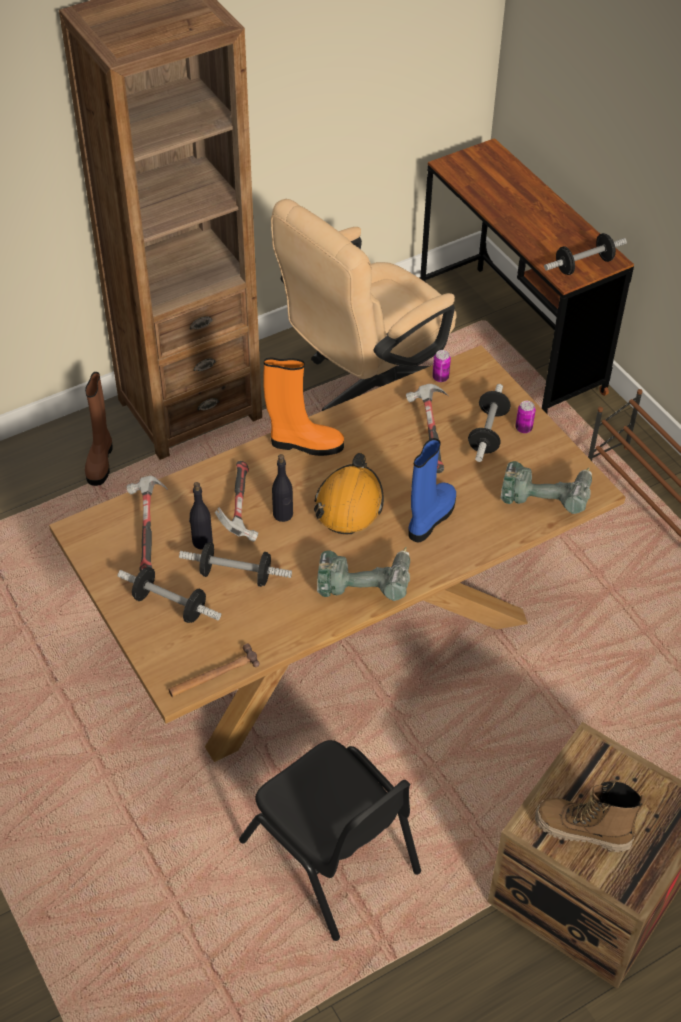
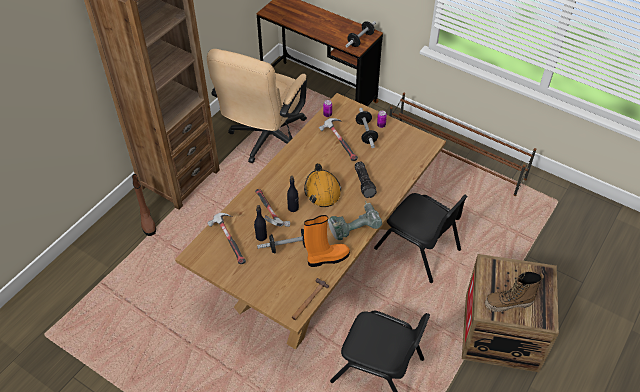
camera: 25 degrees left, 0 degrees up
dumbbell [117,567,221,623] -> none
orange boot [263,358,344,456] -> orange boot moved to [304,215,350,267]
blue boot [408,438,456,542] -> flashlight [355,162,377,198]
power drill [500,461,592,514] -> none
none -> black chair [374,193,468,283]

